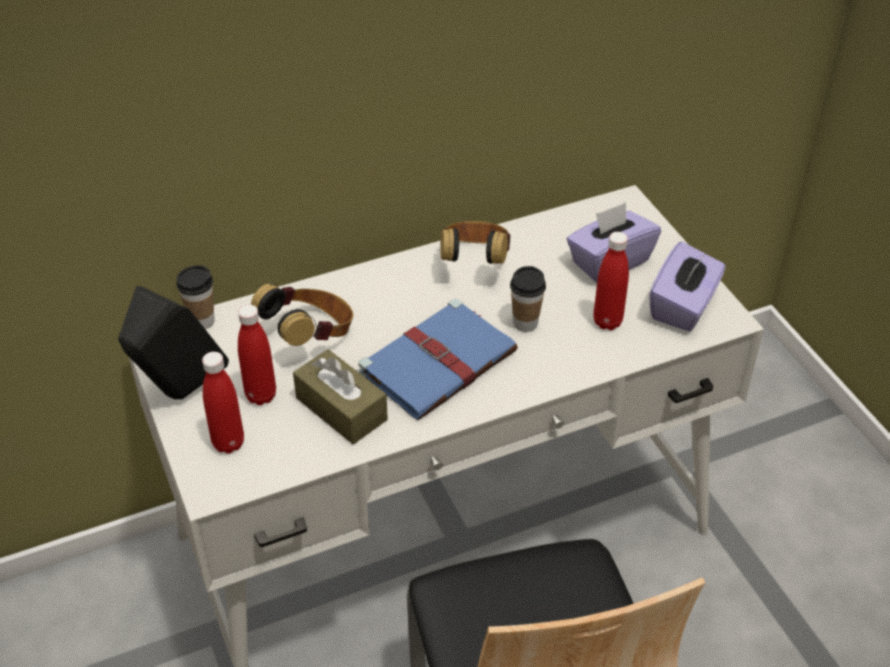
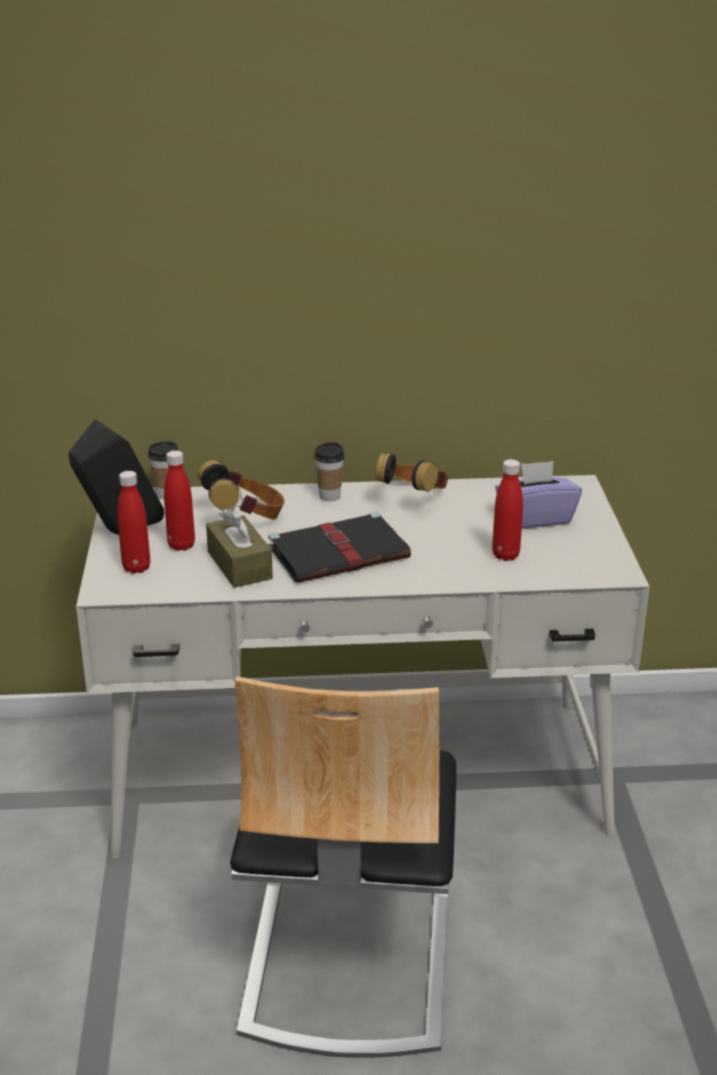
camera: 20 degrees right, 15 degrees down
blue book [359,298,518,420] -> black book [268,512,411,583]
cup [510,266,546,332] -> cup moved to [314,442,345,501]
purple tissue box [649,242,726,331] -> none

